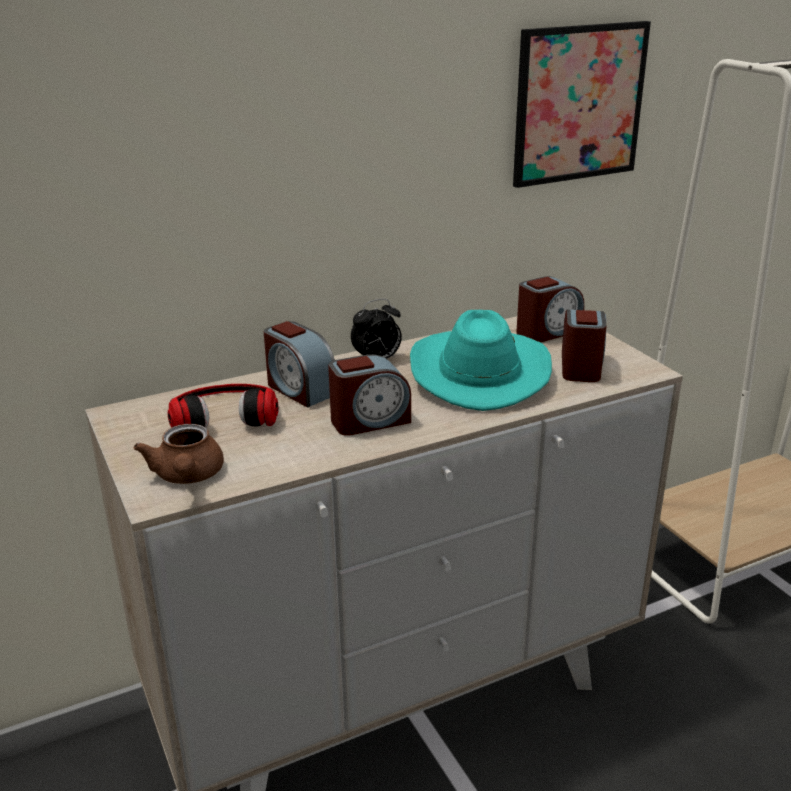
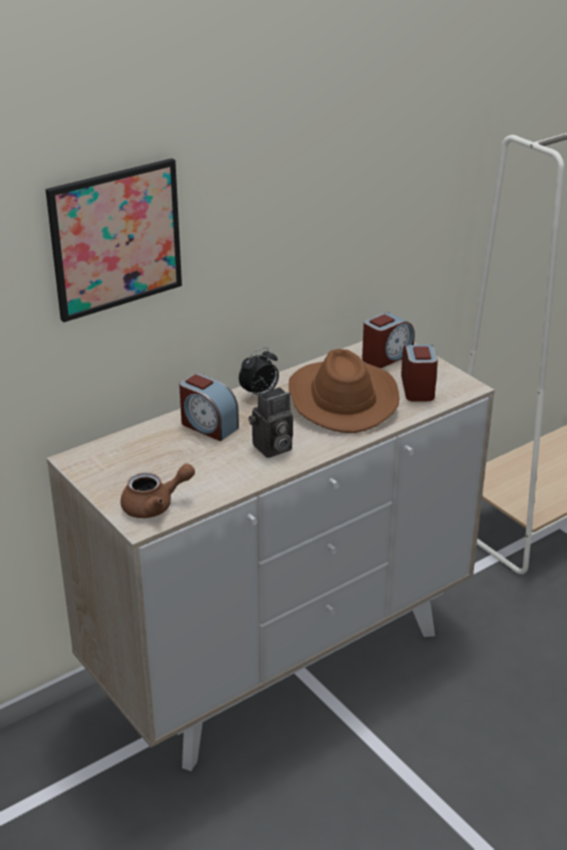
camera: 10 degrees left, 5 degrees up
brown teapot [134,424,224,484] -> brown teapot turned 90 degrees counterclockwise [120,464,195,518]
headphones [168,384,278,428] -> none
alarm clock [328,354,411,436] -> camera [249,387,293,458]
turquoise hat [410,310,552,411] -> brown hat [289,349,400,433]
picture [513,21,651,188] -> picture moved to [46,158,182,322]

